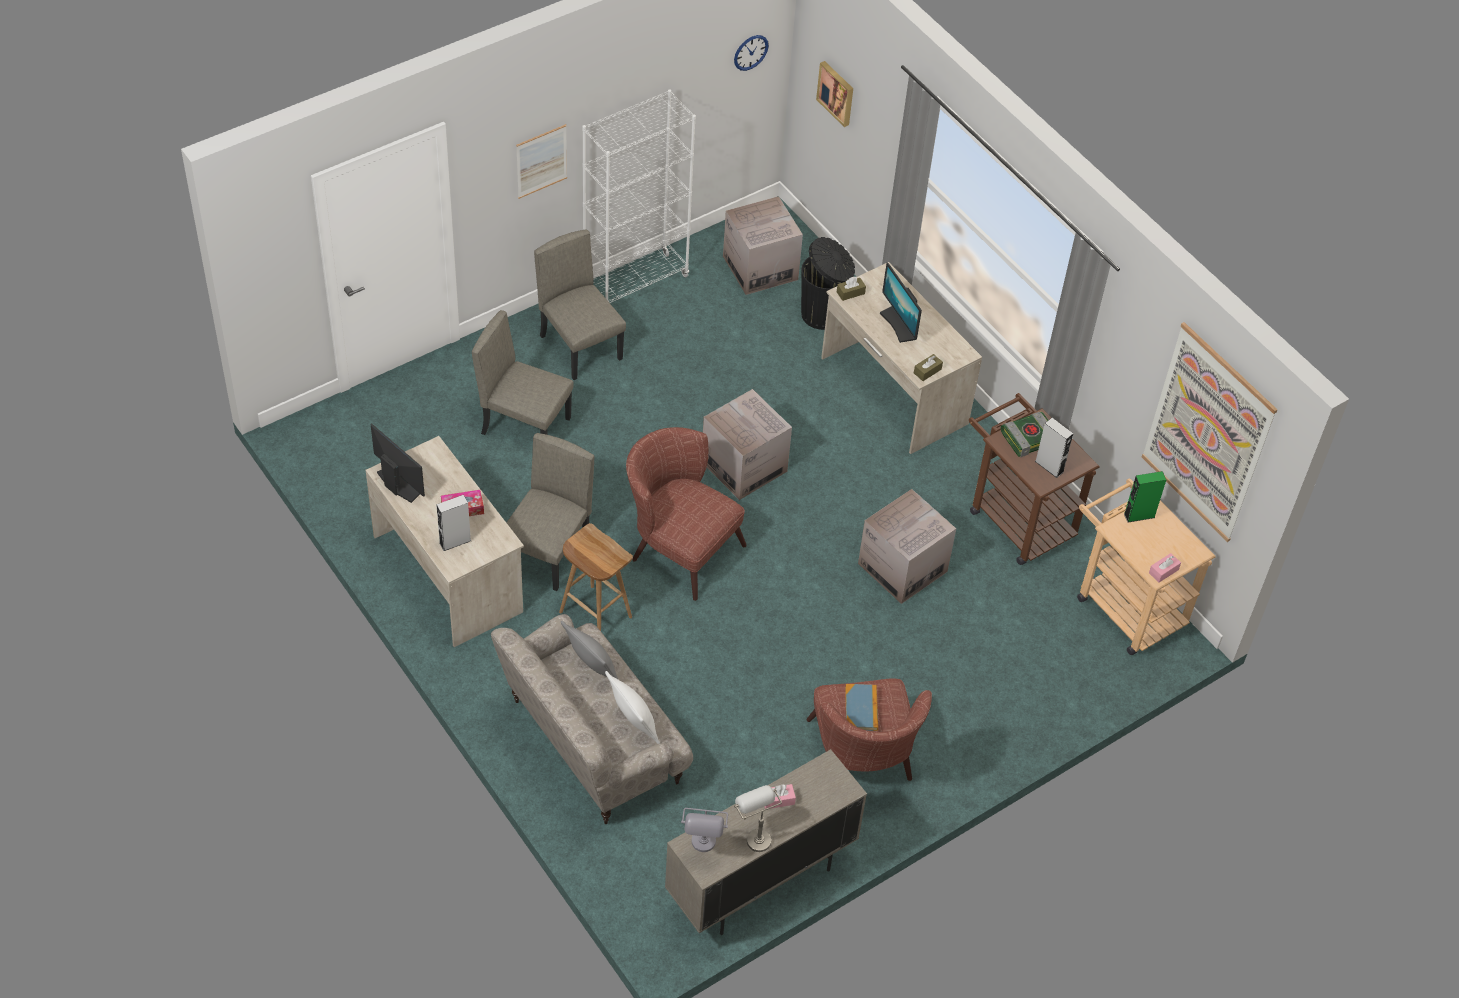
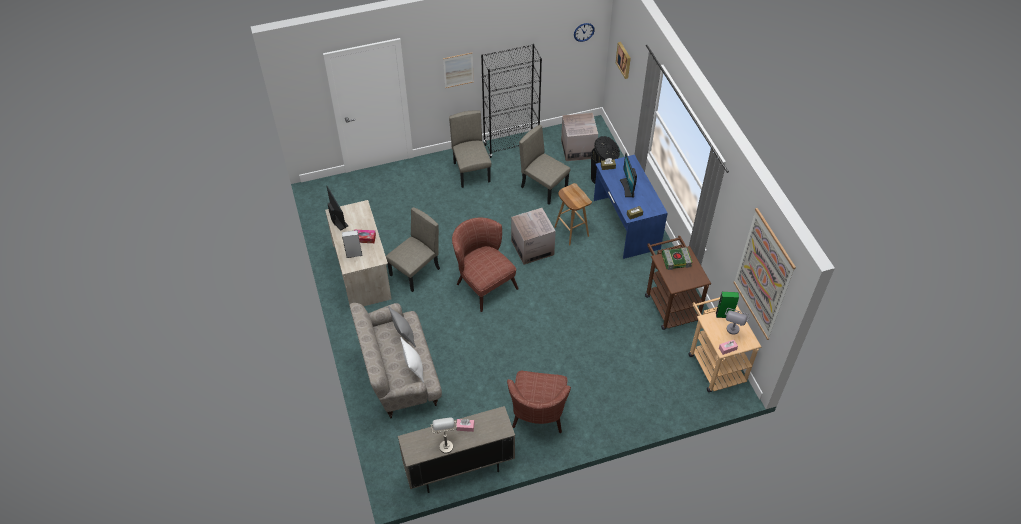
camera: 20 degrees right, 0 degrees up
beige chair [472,310,574,435] -> beige chair moved to [519,125,570,205]
brown stool [559,523,633,631] -> brown stool moved to [554,183,592,245]
white bookcase [582,89,696,303] -> black bookcase [481,44,542,158]
grey table lamp [681,808,728,852] -> grey table lamp moved to [725,308,750,335]
beige desk [821,262,982,454] -> blue desk [594,155,668,259]
book [845,684,878,731] -> none
cardboard box [858,489,956,604] -> none
grey speaker [1035,418,1073,478] -> none

